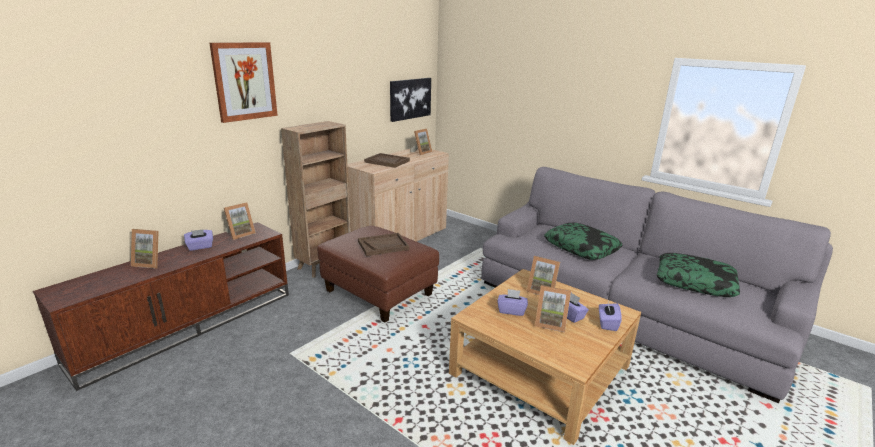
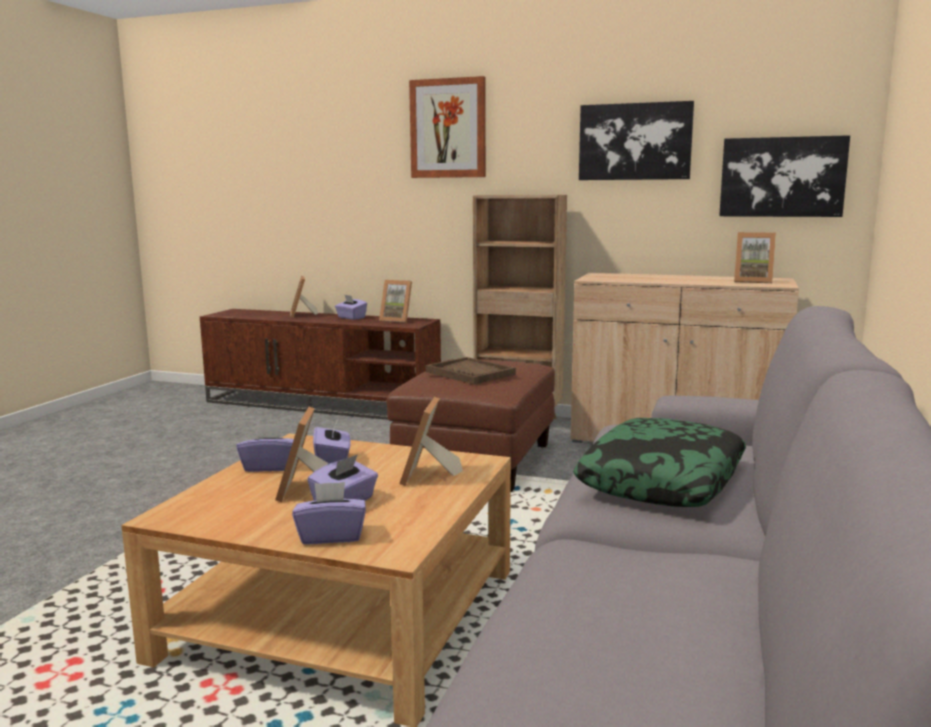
camera: 70 degrees right, 10 degrees down
brown tray [364,153,410,168] -> none
pillow [657,253,740,297] -> none
none -> purple tissue box [236,423,294,472]
none -> picture [579,101,694,180]

